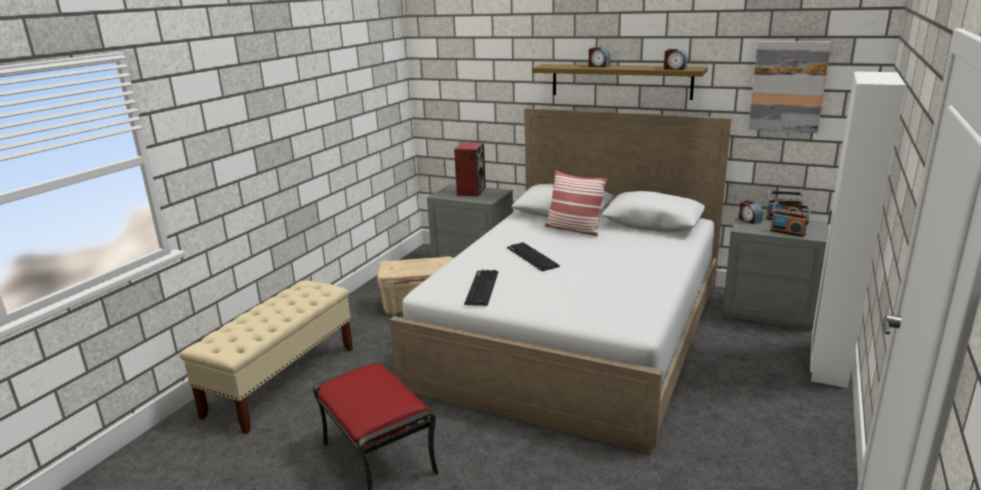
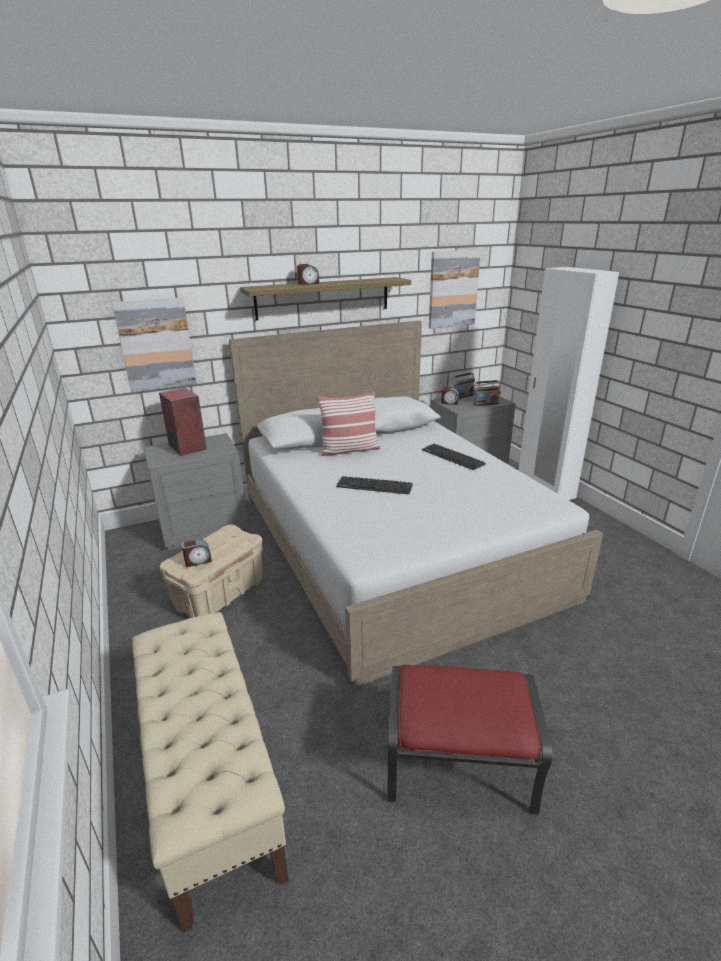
camera: 50 degrees left, 5 degrees up
keyboard [464,270,498,306] -> keyboard moved to [422,444,486,470]
alarm clock [664,49,687,70] -> alarm clock moved to [181,539,212,567]
none -> picture [112,297,197,392]

